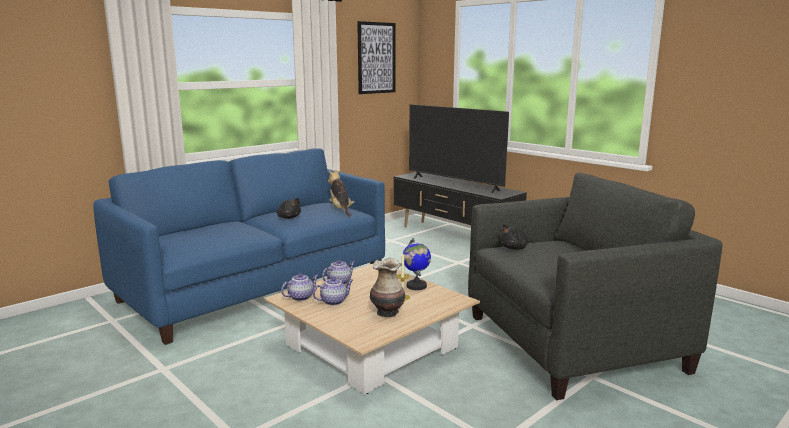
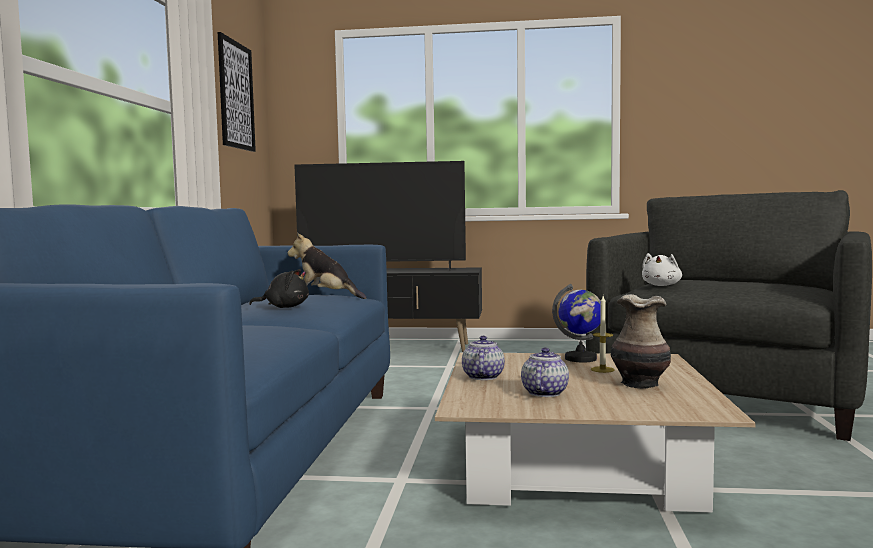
camera: 40 degrees left, 10 degrees down
teapot [281,273,319,301] -> none
black plush toy [500,223,534,250] -> white plush toy [642,253,682,286]

